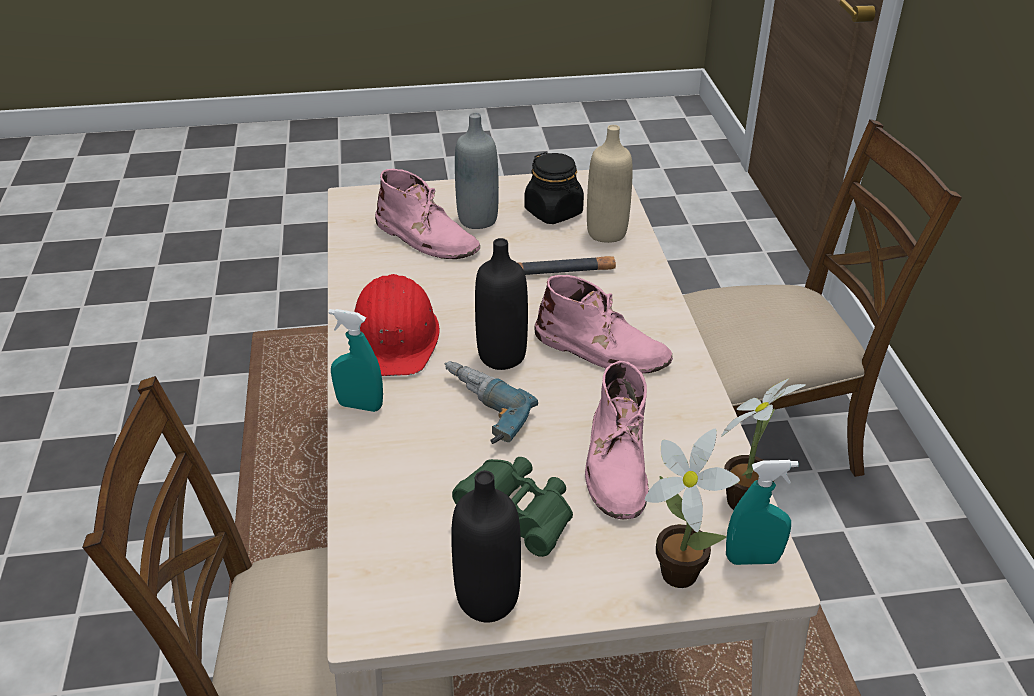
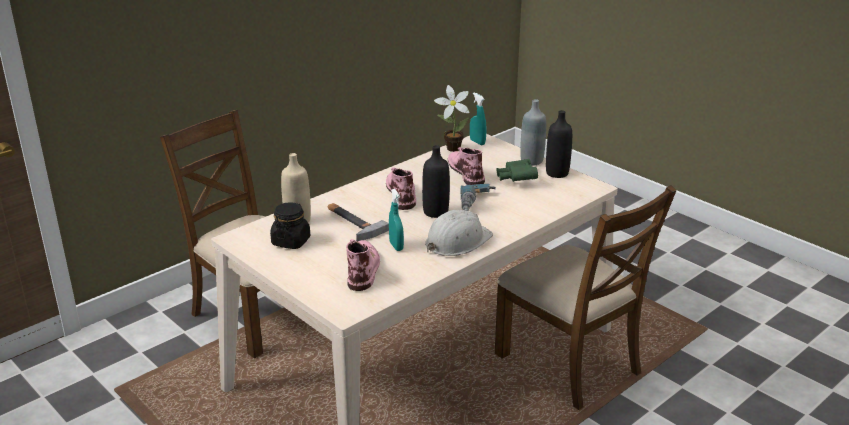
camera: 125 degrees left, 10 degrees down
turquoise spray bottle [328,309,383,412] -> turquoise spray bottle moved to [389,189,404,251]
red hard hat [354,274,440,376] -> white hard hat [425,210,493,256]
grey bottle [455,113,499,229] -> grey bottle moved to [520,99,546,165]
pink boot [585,361,649,519] -> pink boot turned 75 degrees counterclockwise [448,147,485,185]
potted plant [645,428,740,588] -> none

